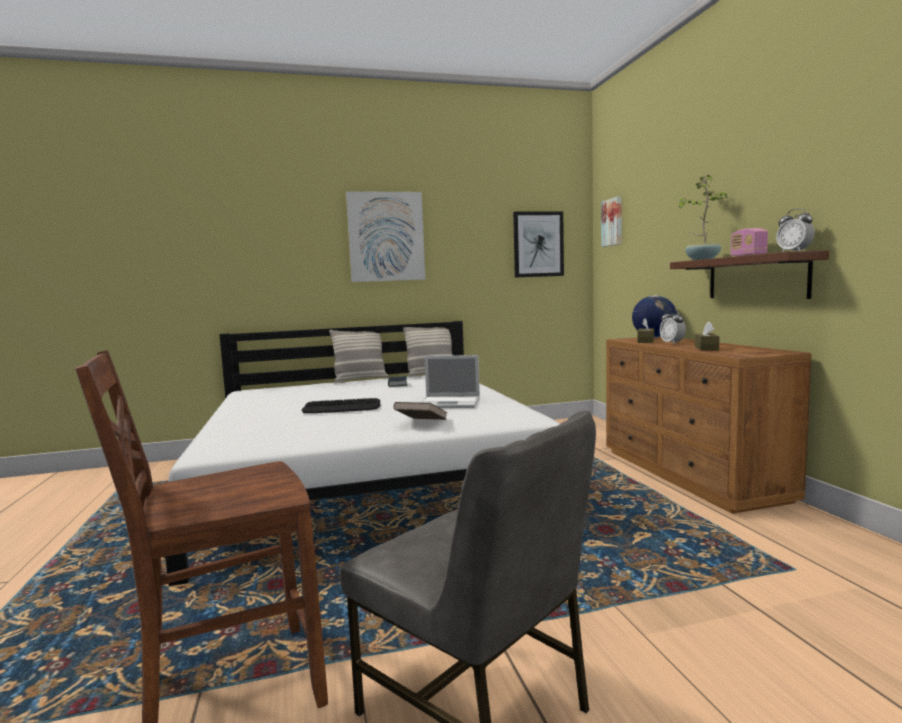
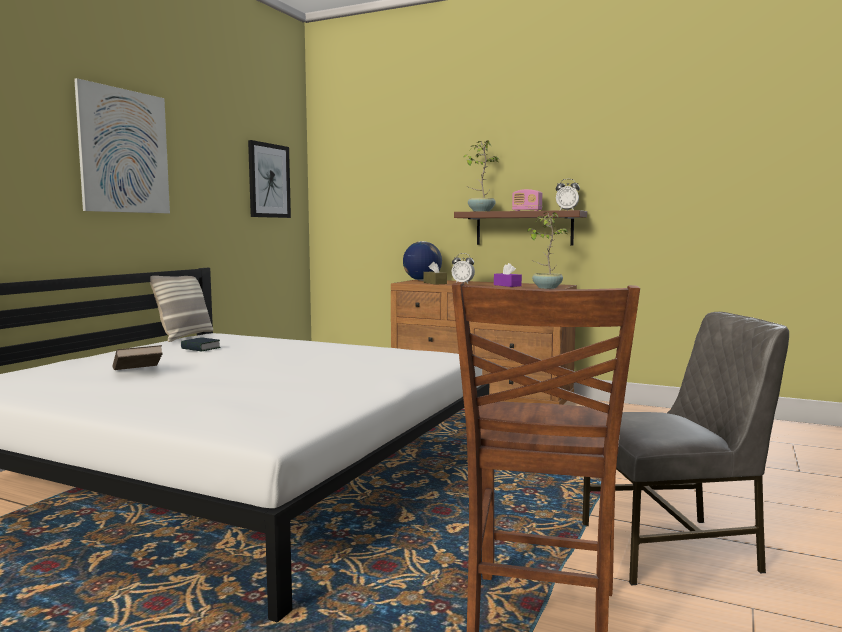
camera: 50 degrees left, 0 degrees up
keyboard [302,398,381,413] -> none
pillow [329,330,388,383] -> none
brown book [393,402,447,420] -> brown book moved to [113,345,163,370]
laptop [420,355,480,408] -> none
picture [601,196,621,247] -> none
brown tissue box [695,321,719,351] -> purple tissue box [494,263,522,287]
none -> potted plant [527,212,568,289]

